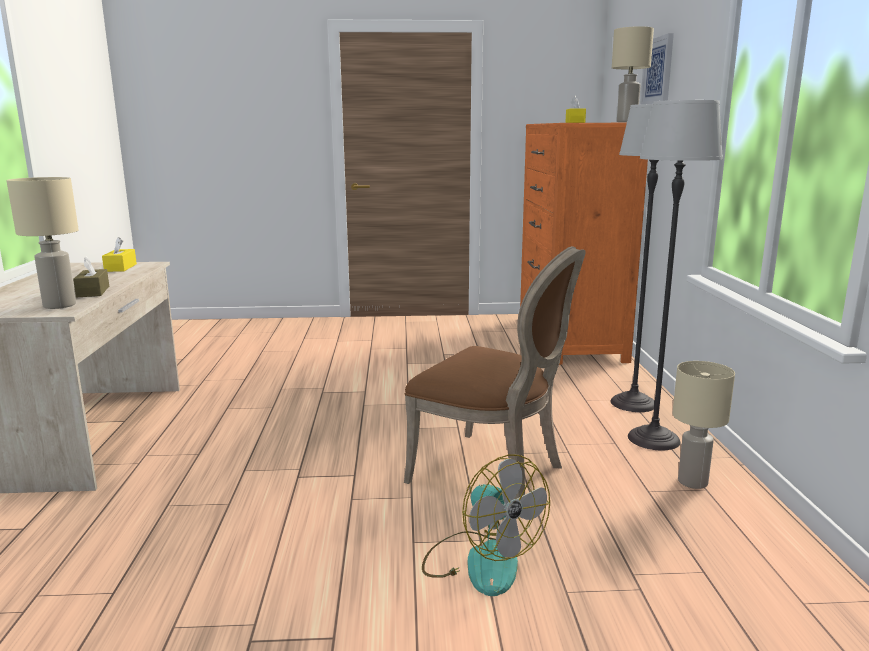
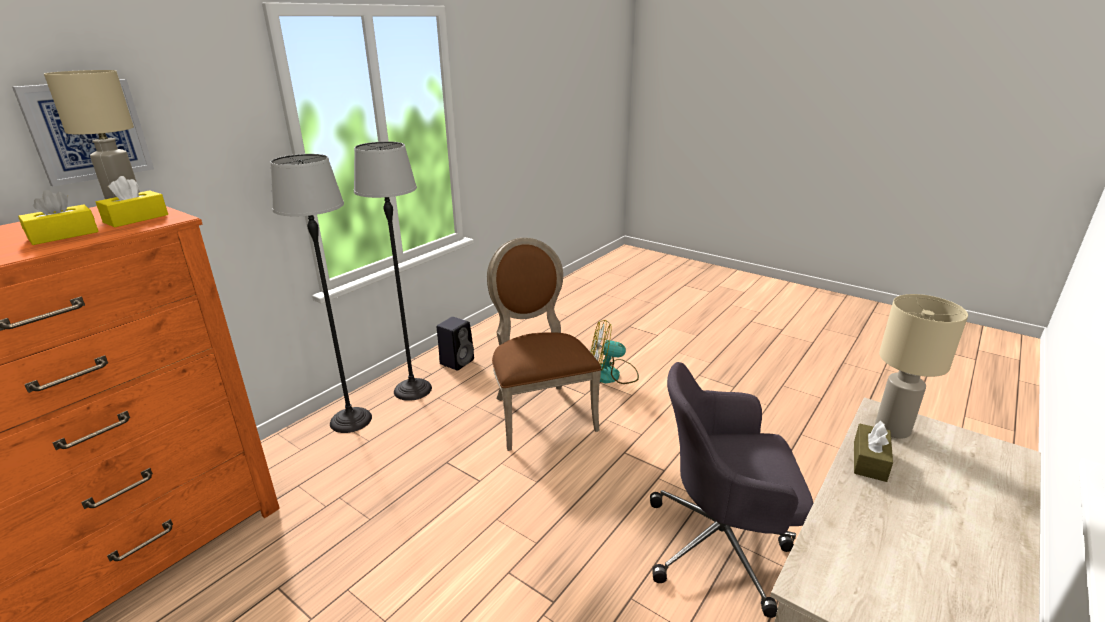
camera: 140 degrees left, 10 degrees up
yellow tissue box [102,237,137,272] -> yellow tissue box moved to [96,176,168,227]
fan [422,454,550,596] -> fan turned 90 degrees counterclockwise [591,320,639,384]
beige table lamp [673,361,735,489] -> black speaker [437,317,474,370]
none -> grey office chair [650,362,813,618]

